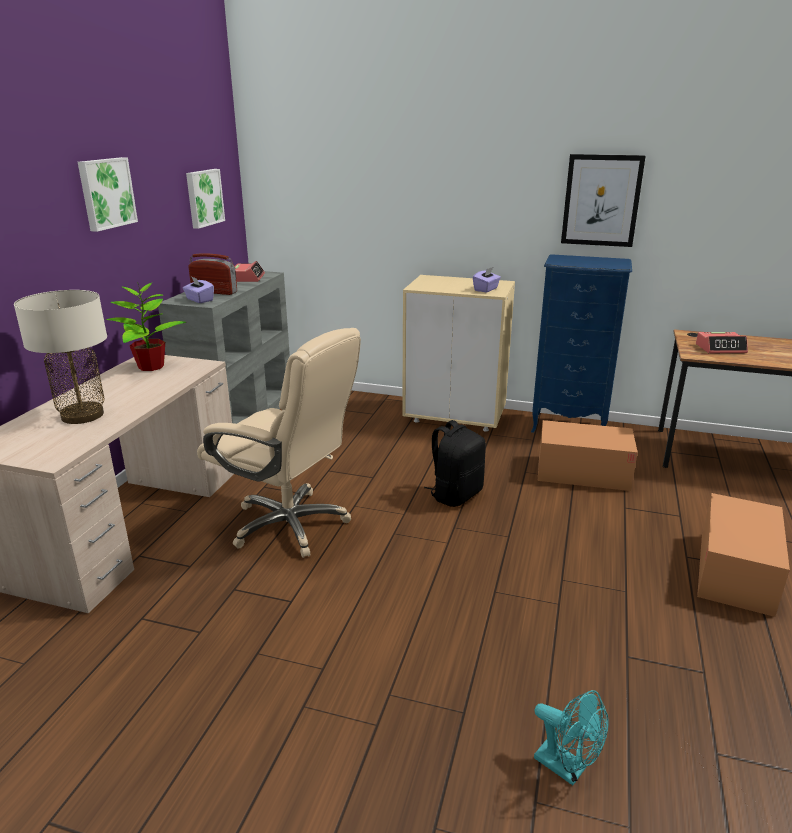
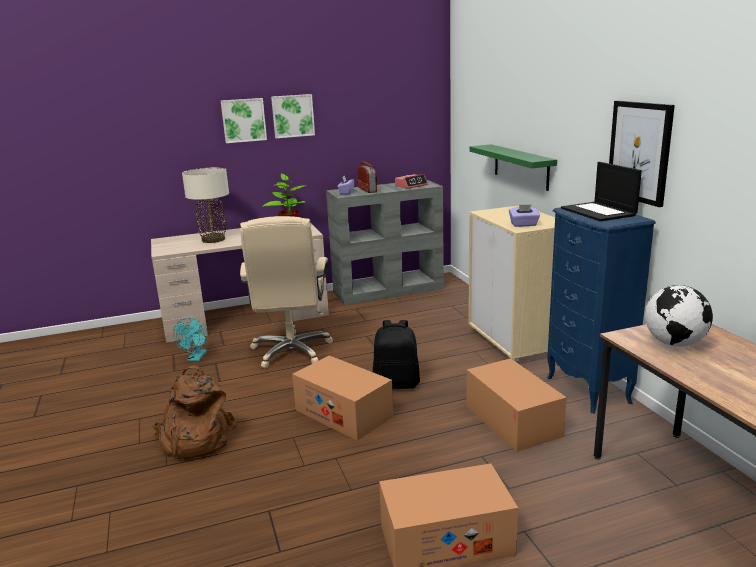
camera: 55 degrees right, 5 degrees down
picture [186,169,225,229] -> picture moved to [221,98,267,143]
turquoise fan [534,690,608,785] -> turquoise fan moved to [173,318,208,361]
alarm clock [696,332,748,353] -> globe [645,285,713,347]
none -> brown backpack [152,365,237,459]
none -> cardboard box [292,355,393,441]
none -> green shelf [469,144,557,191]
none -> laptop [561,162,642,221]

